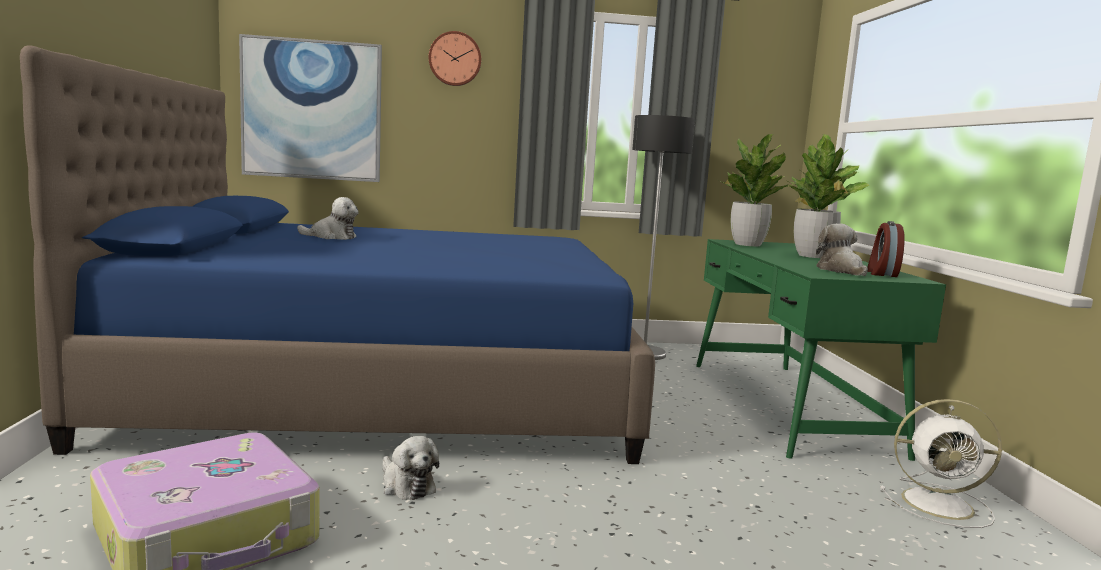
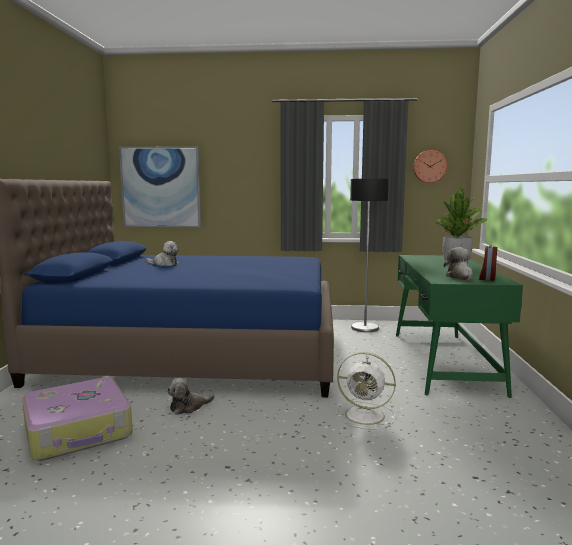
camera: 10 degrees right, 0 degrees up
plush toy [382,436,439,500] -> plush toy turned 90 degrees clockwise [167,378,215,415]
wall clock [429,31,481,86] -> wall clock moved to [413,150,447,183]
potted plant [719,134,794,246] -> none
white fan [880,399,1002,528] -> white fan moved to [336,352,396,430]

